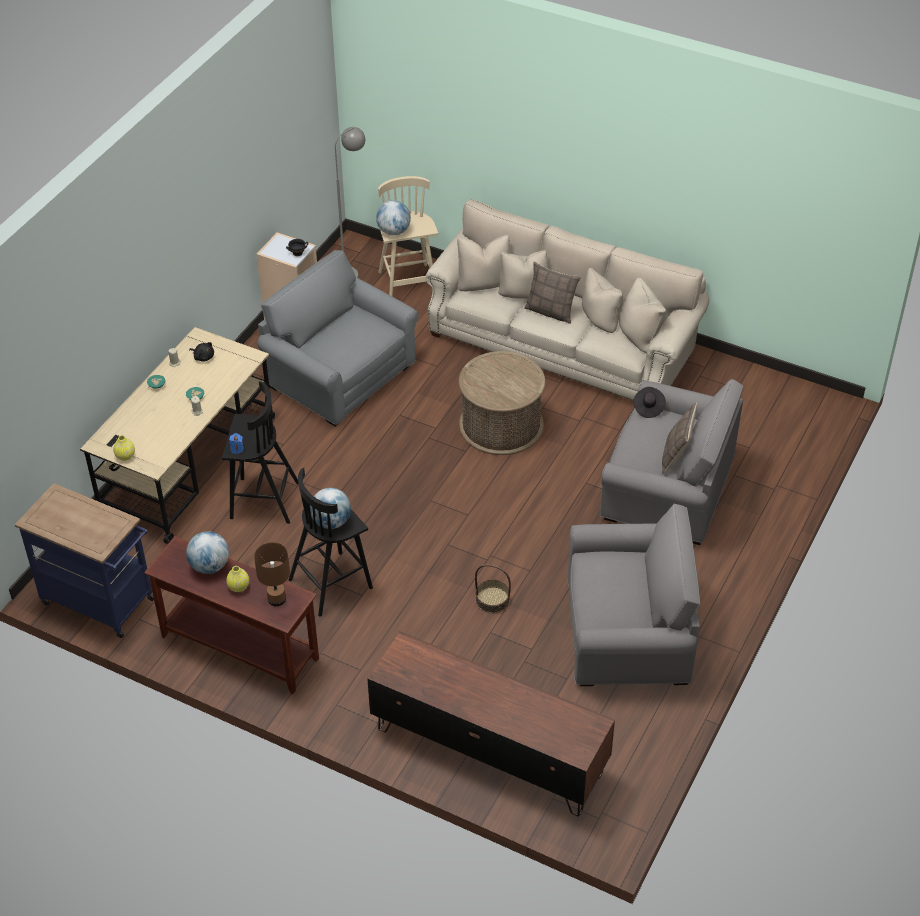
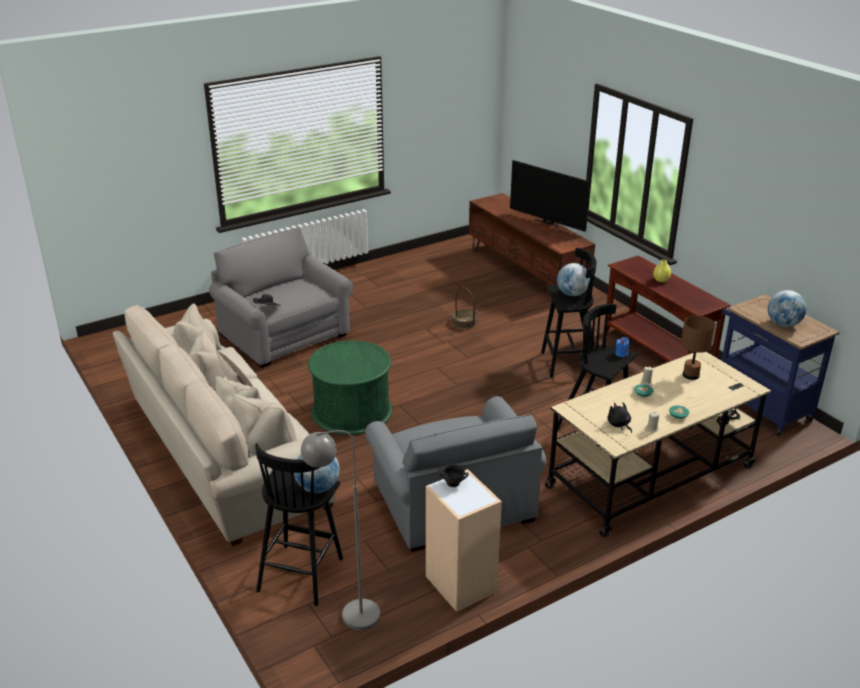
camera: 150 degrees left, 15 degrees down
yellow vase [113,435,135,461] -> none
globe [186,531,229,574] -> globe moved to [768,290,807,327]
brown table lamp [254,542,290,606] -> brown table lamp moved to [681,315,715,380]
beige stool [378,176,438,296] -> black stool [255,443,343,606]
brown coffee table [459,351,545,455] -> green coffee table [308,340,392,435]
grey armchair [568,503,700,686] -> none
pillow [662,402,697,474] -> none
none -> television [510,160,591,232]

